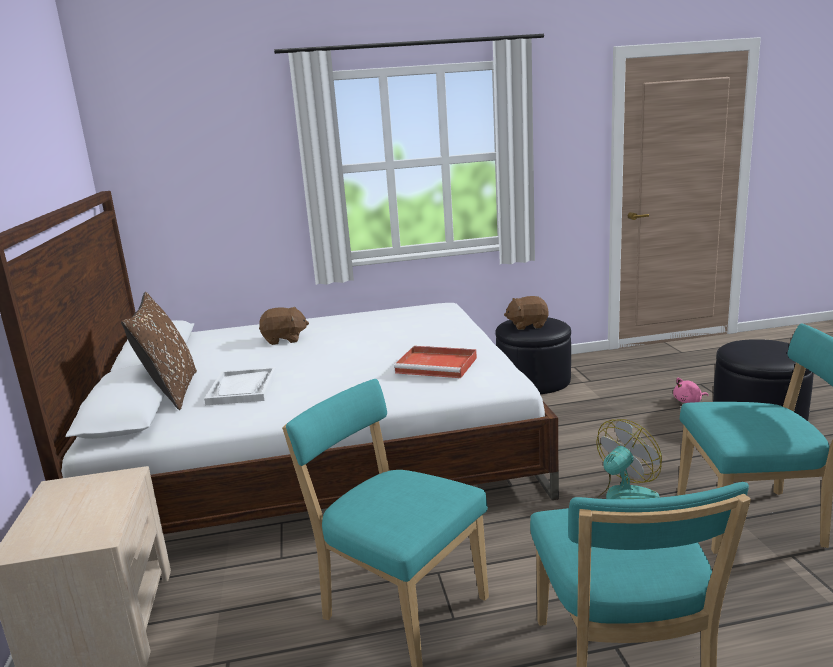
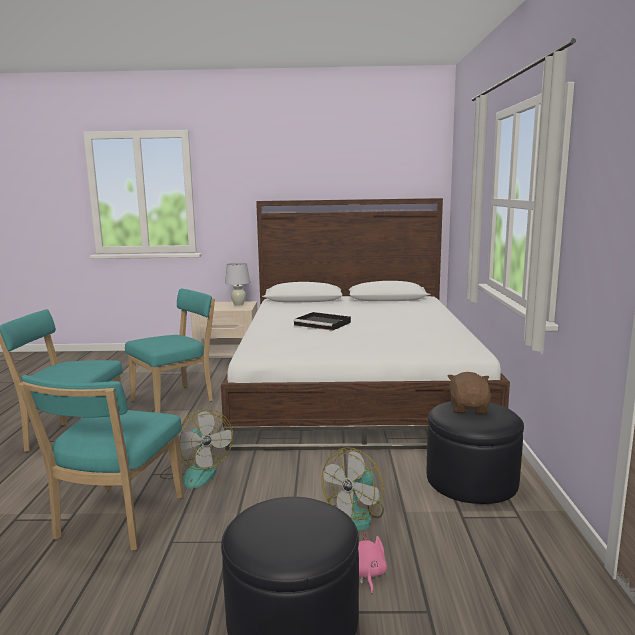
camera: 100 degrees right, 5 degrees down
brown pillow [121,292,197,410] -> none
white tray [204,367,276,405] -> none
brown plush toy [259,307,309,345] -> none
red tray [394,346,477,378] -> none
none -> white table lamp [225,263,250,306]
none -> black tray [293,312,351,331]
none -> fan [321,447,384,531]

